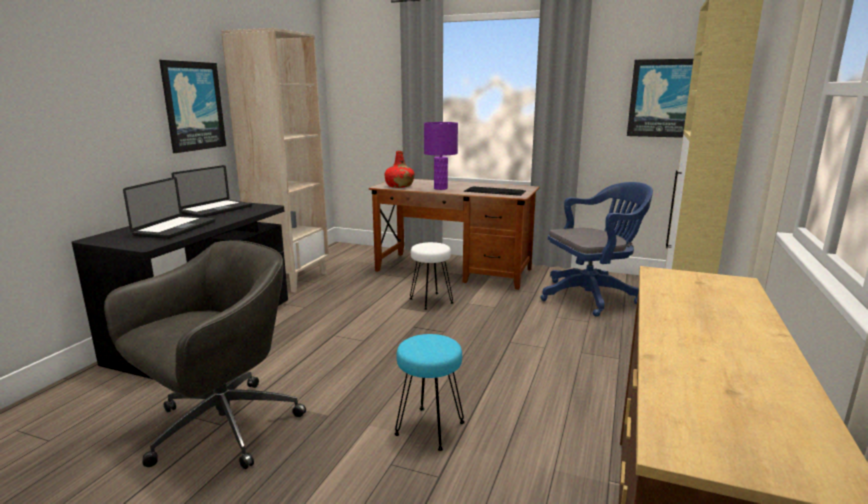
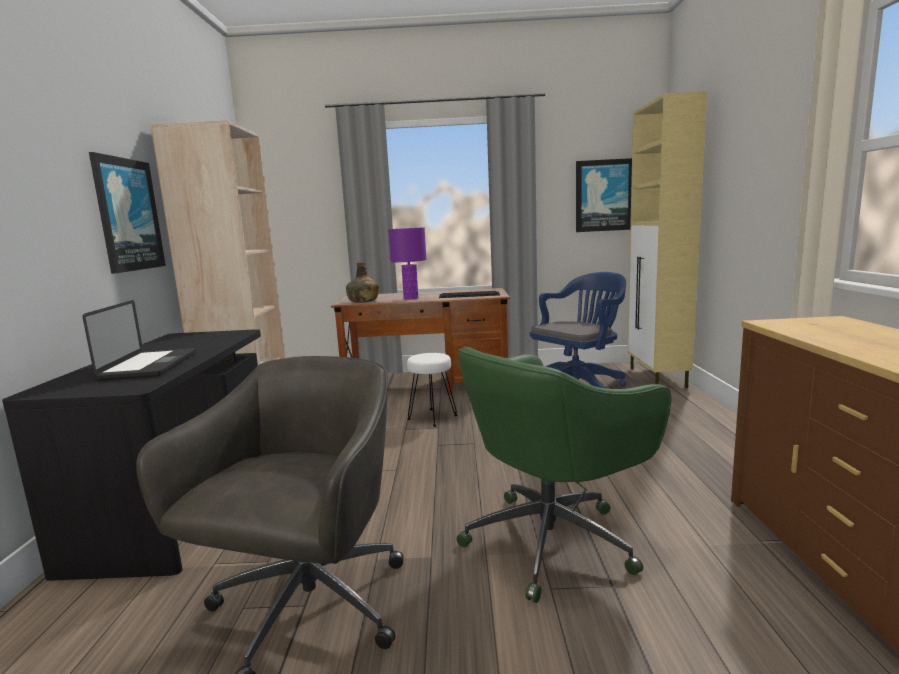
camera: 20 degrees left, 5 degrees down
laptop [171,165,252,217] -> none
red bottle [385,151,414,188] -> green bottle [346,262,379,303]
turquoise stool [394,334,465,451] -> green office chair [456,347,671,603]

